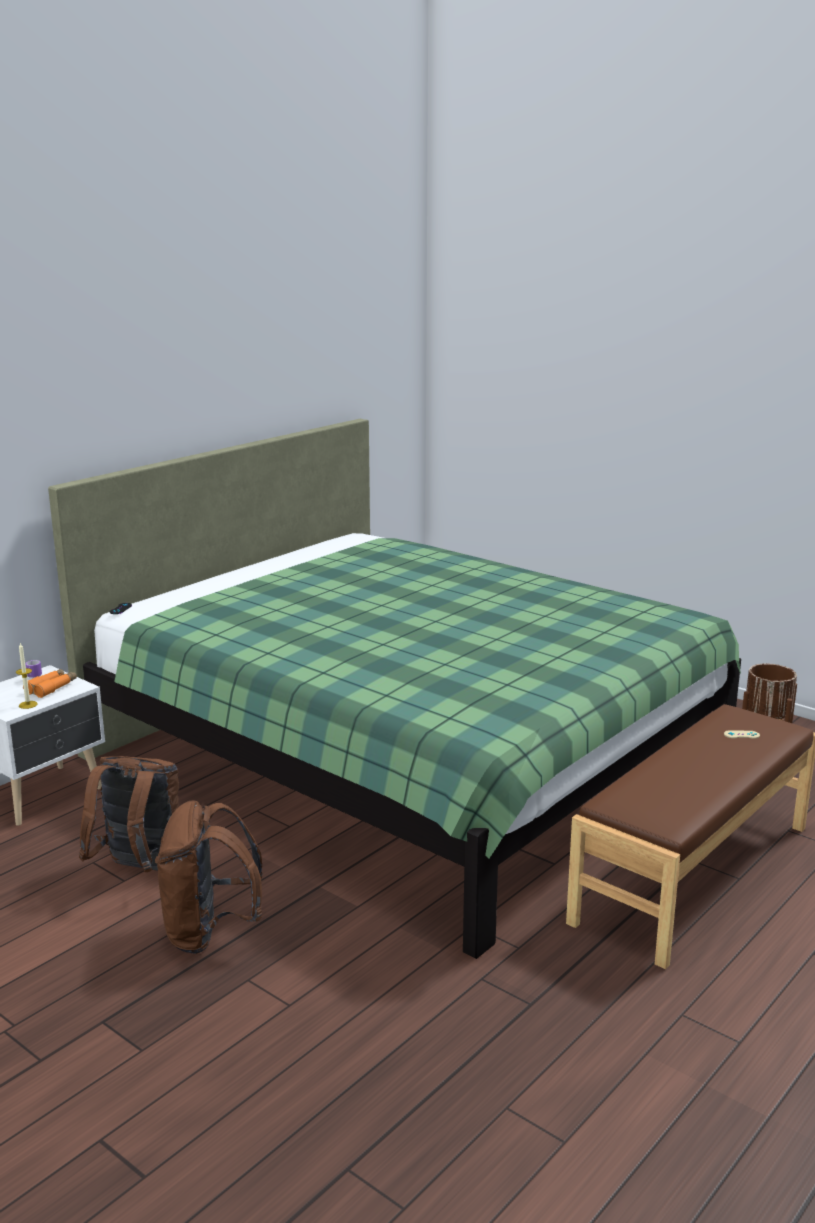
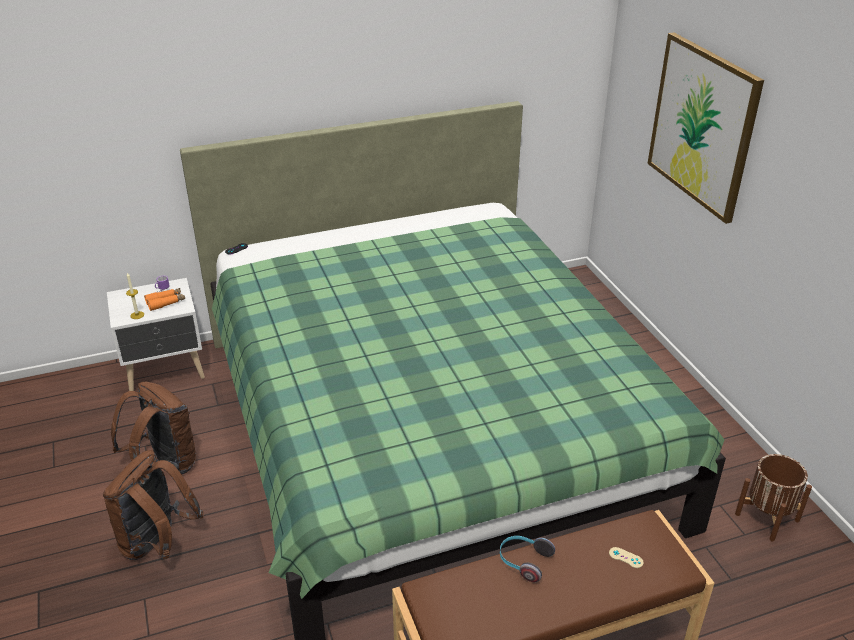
camera: 30 degrees right, 15 degrees up
none -> headphones [500,536,555,582]
none -> picture [647,32,764,224]

